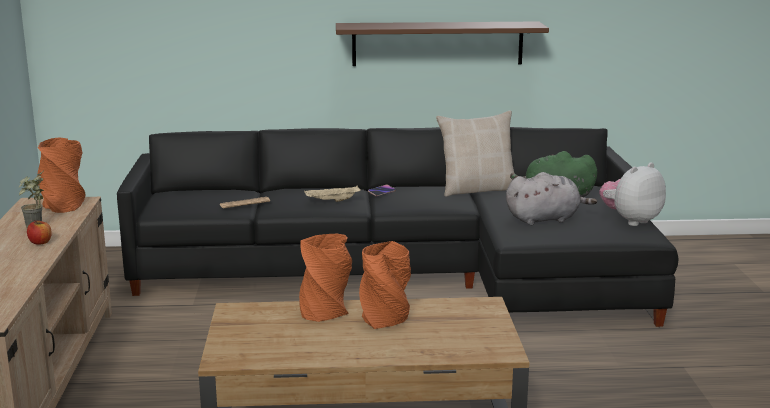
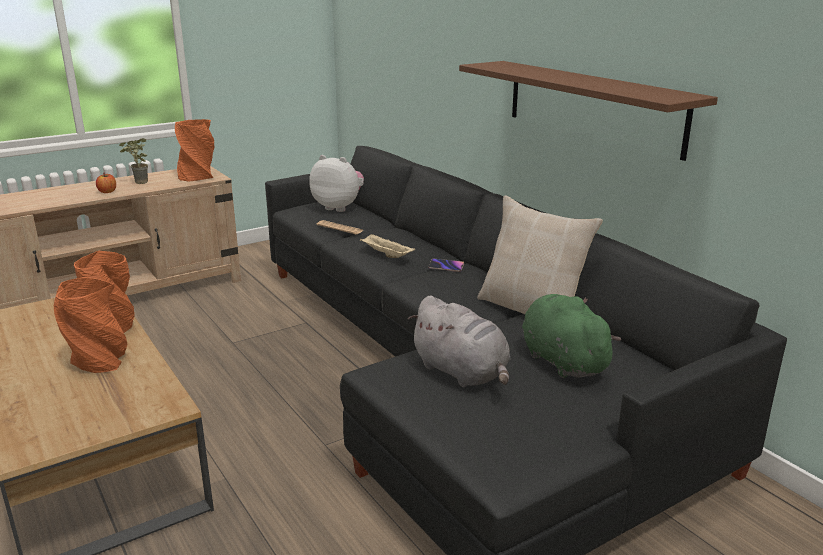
camera: 60 degrees right, 5 degrees up
plush toy [600,162,666,226] -> plush toy moved to [309,155,364,212]

